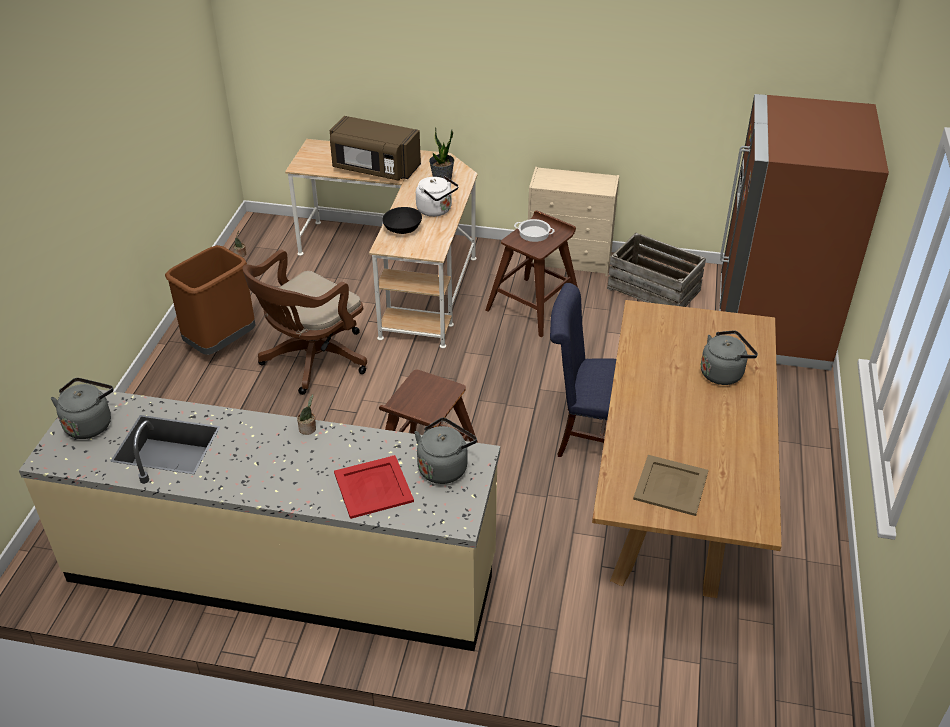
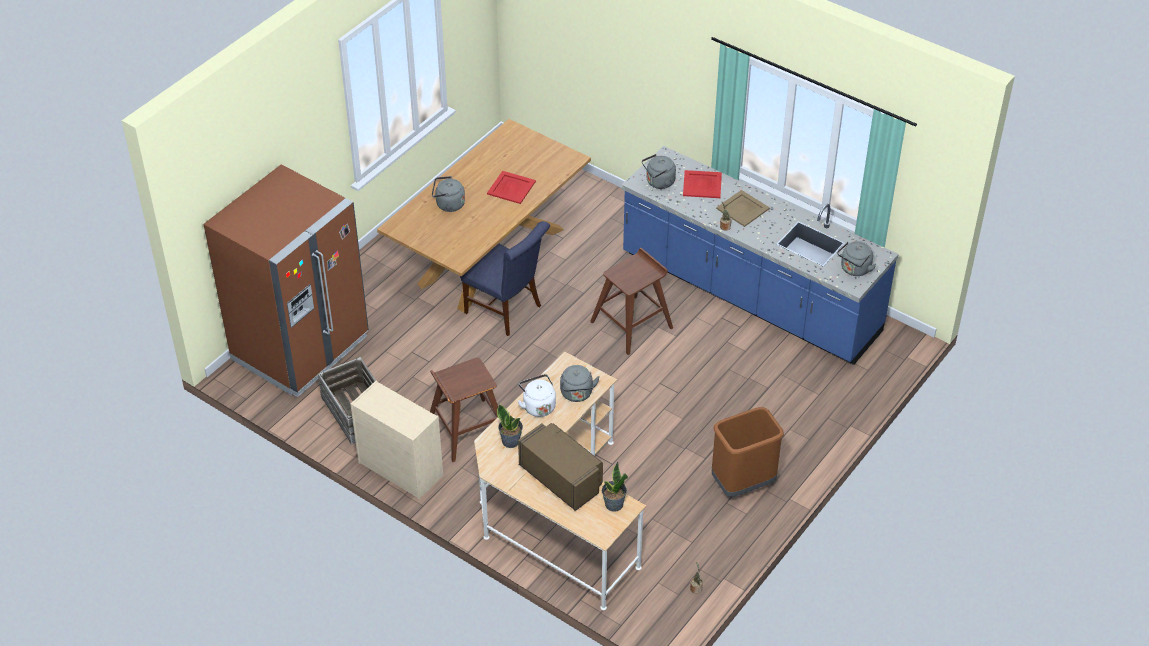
camera: 155 degrees left, 5 degrees up
beige counter [19,389,500,651] -> blue counter [621,146,898,365]
brown office chair [243,249,367,395] -> none
black bowl [382,207,422,234] -> grey kettle [560,365,600,402]
cooking pot [514,219,555,242] -> none
beige tray [633,455,708,516] -> beige tray moved to [716,190,770,227]
none -> red tray [487,171,536,204]
none -> potted plant [602,461,628,512]

